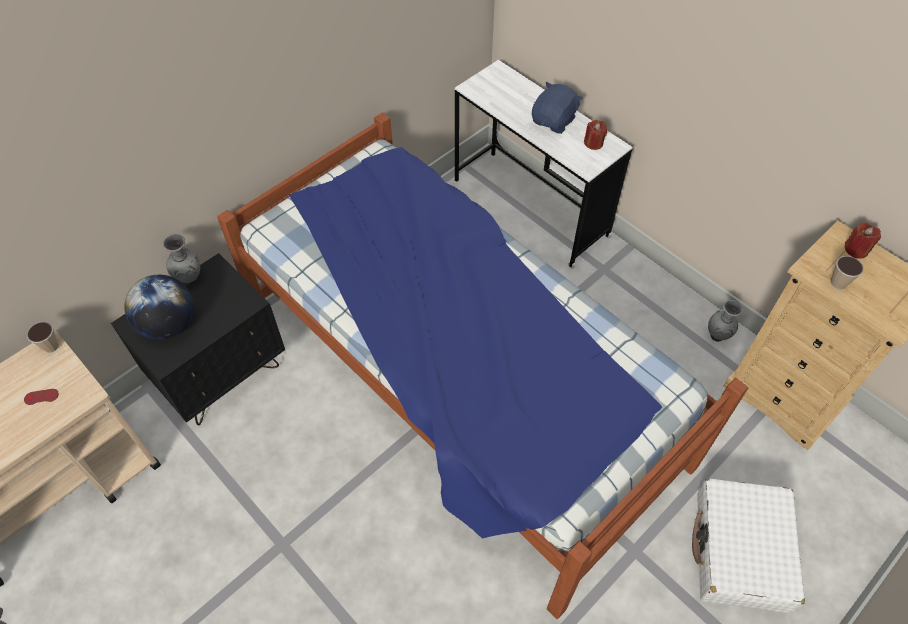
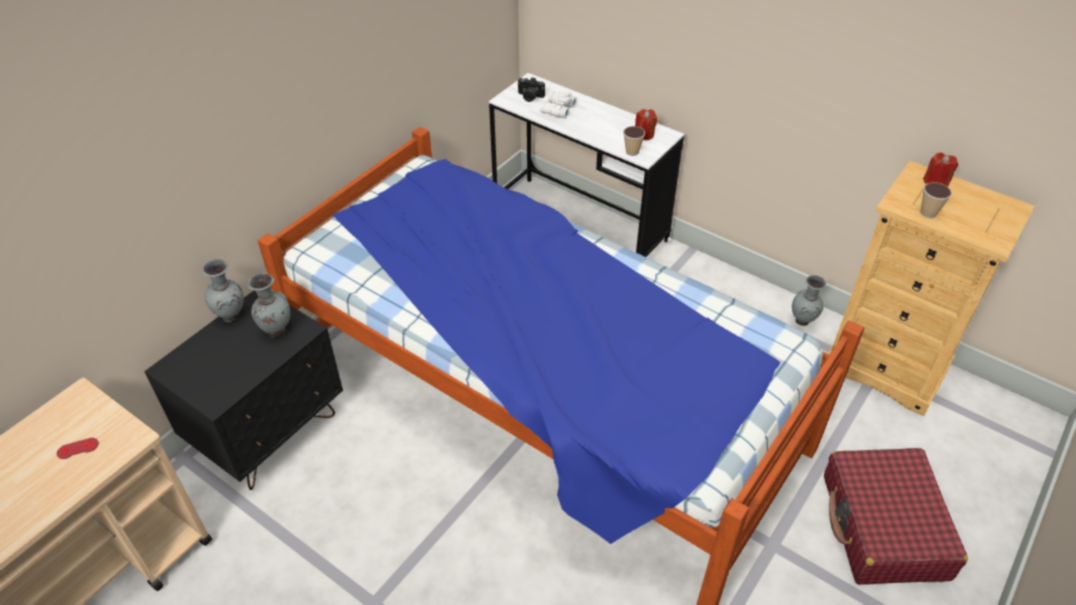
camera: 10 degrees left, 10 degrees down
cup [27,322,59,353] -> cup moved to [623,126,645,156]
globe [124,275,194,340] -> none
blue plush toy [532,81,583,134] -> none
white suitcase [692,478,805,613] -> red suitcase [824,448,968,585]
none -> grey vase [248,273,290,338]
none -> camera [517,77,545,102]
none -> white binoculars [540,91,577,118]

